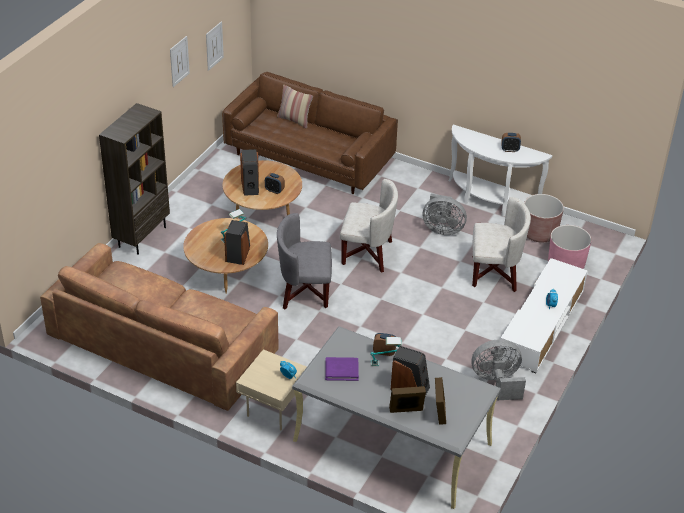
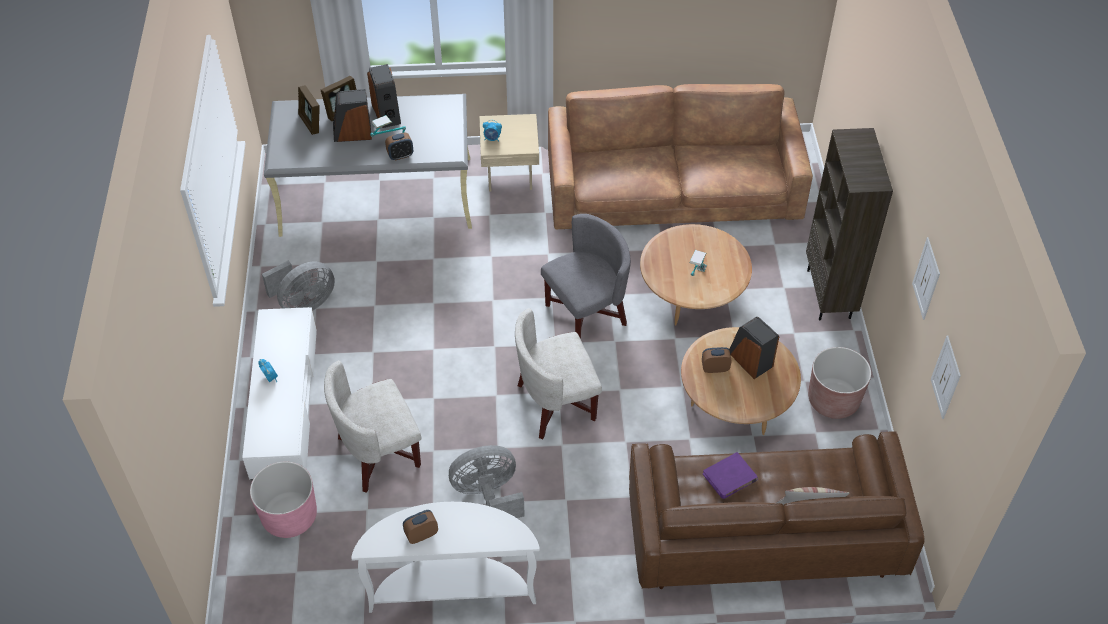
camera: 150 degrees right, 10 degrees up
speaker [224,220,250,265] -> speaker moved to [367,64,401,128]
purple book [325,357,359,381] -> purple book moved to [703,452,758,499]
brown planter [524,194,564,243] -> brown planter moved to [808,347,871,419]

